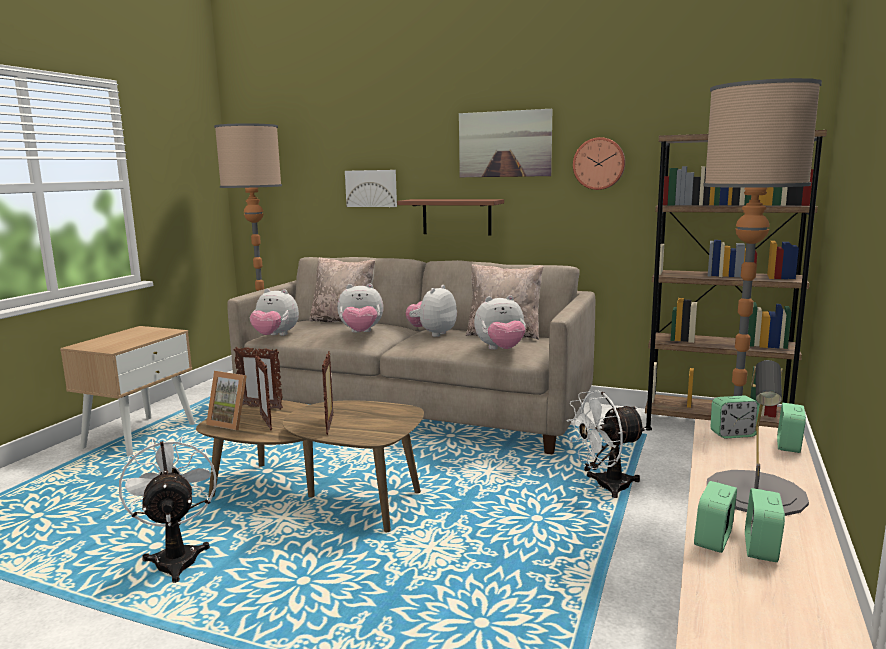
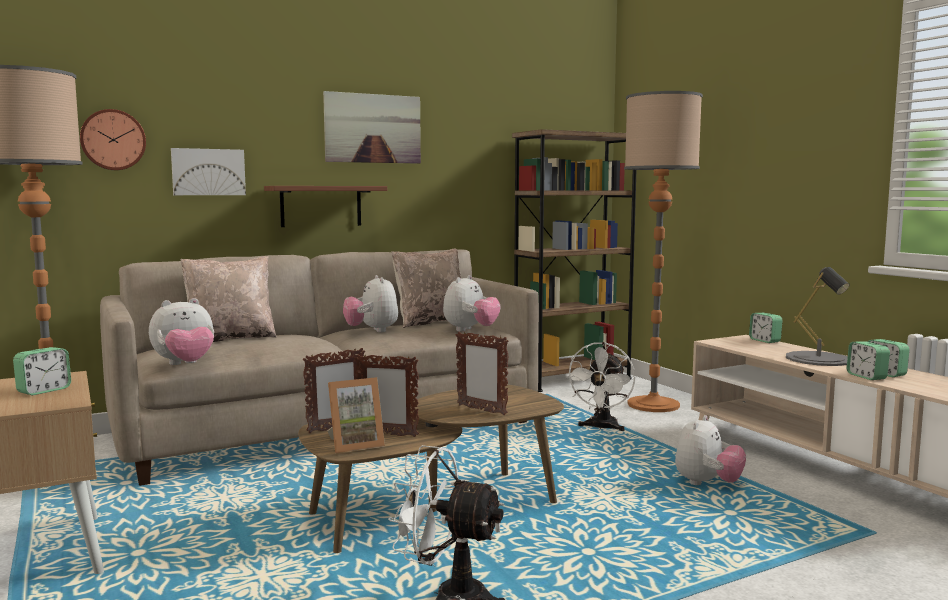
camera: 50 degrees left, 5 degrees down
plush toy [337,283,383,333] -> plush toy moved to [675,415,746,485]
wall clock [573,137,625,190] -> wall clock moved to [80,109,146,170]
alarm clock [710,396,760,439] -> alarm clock moved to [13,347,71,395]

